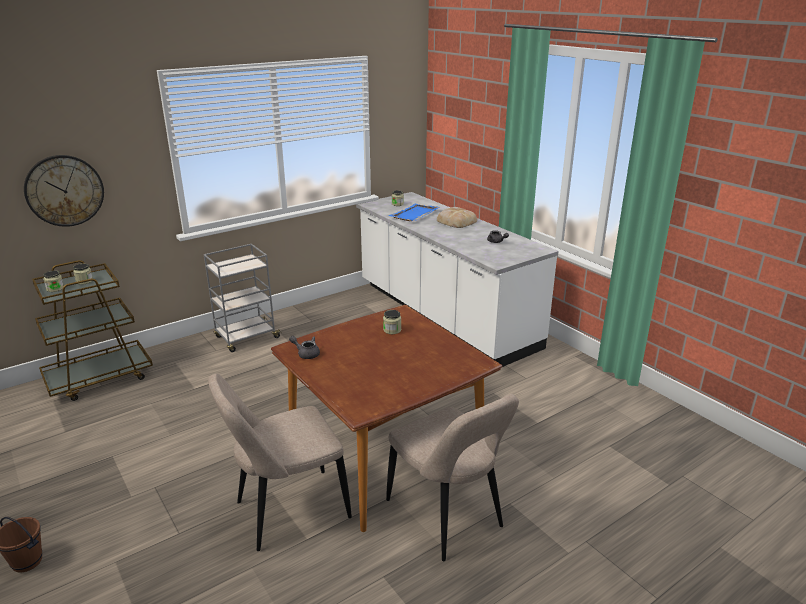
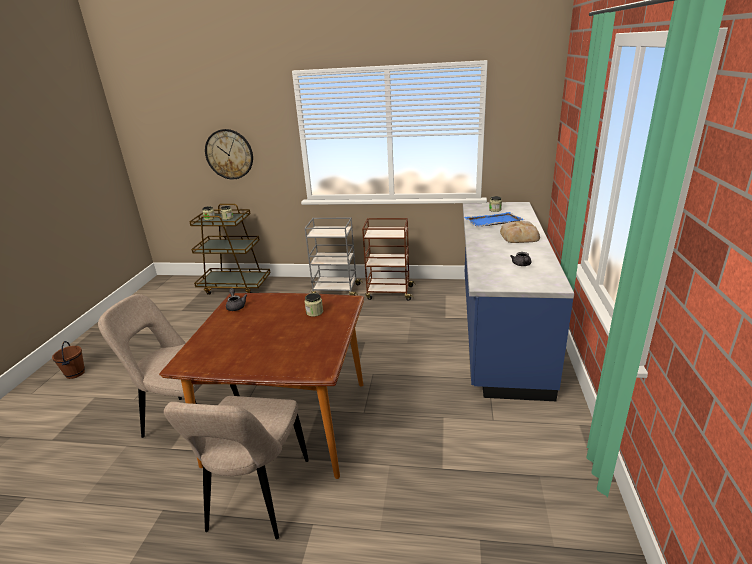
camera: 45 degrees right, 0 degrees up
white counter [356,192,559,367] -> blue counter [463,202,574,401]
none -> brown cart [362,218,415,301]

